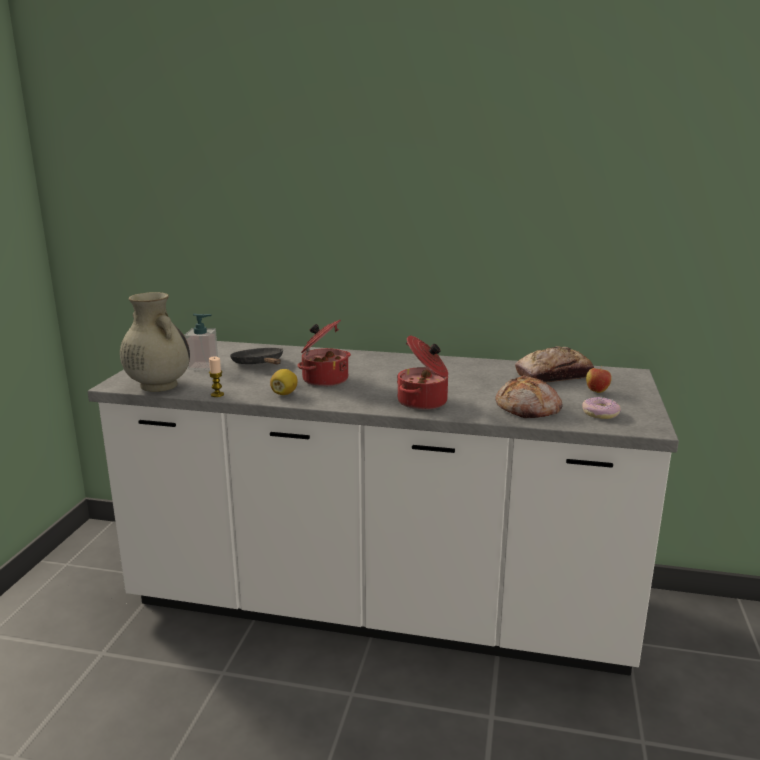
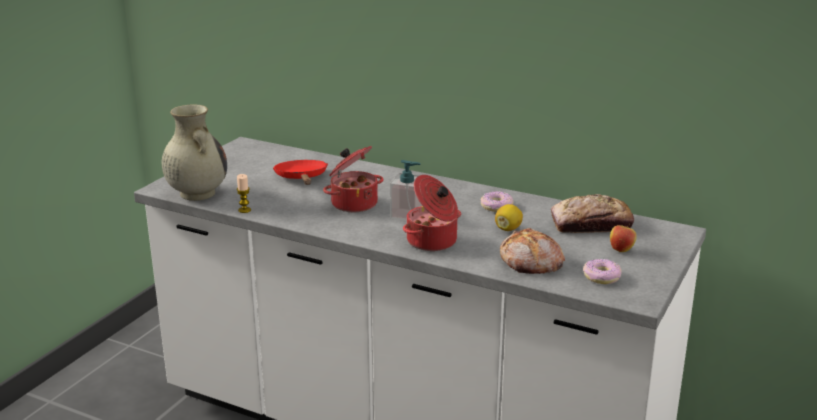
camera: 15 degrees right, 5 degrees up
soap dispenser [185,314,218,370] -> soap dispenser moved to [390,160,422,221]
black frying pan [230,348,283,364] -> red frying pan [273,160,328,185]
lemon [270,369,298,395] -> lemon moved to [495,204,523,231]
none -> donut [481,191,513,212]

